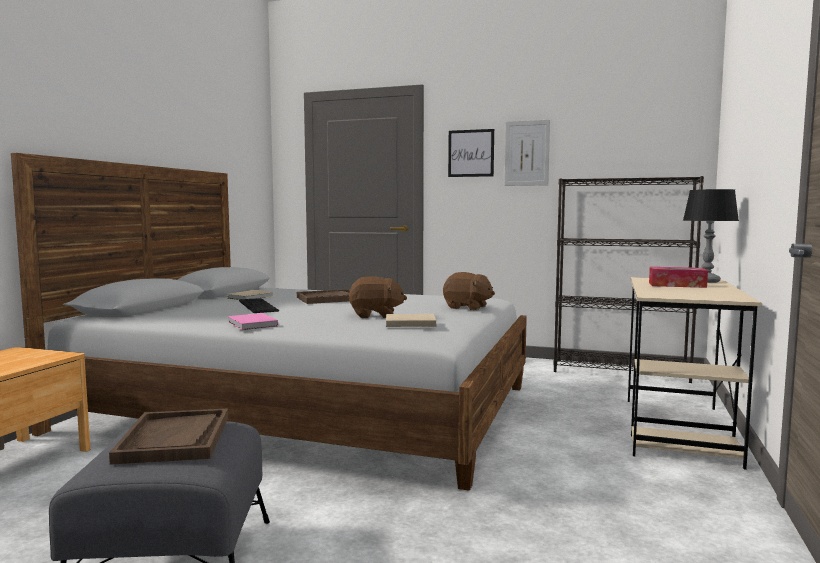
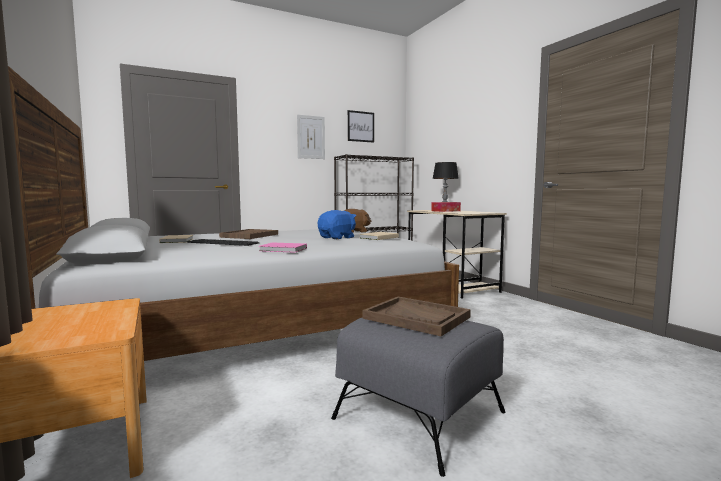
camera: 45 degrees left, 0 degrees up
brown plush toy [348,276,407,318] -> blue plush toy [318,210,356,239]
picture [448,129,494,177] -> picture moved to [348,110,374,143]

